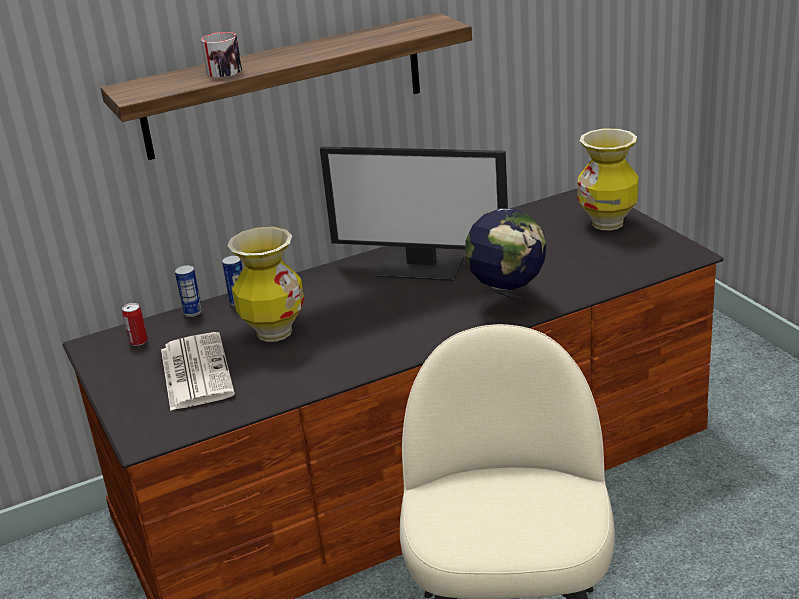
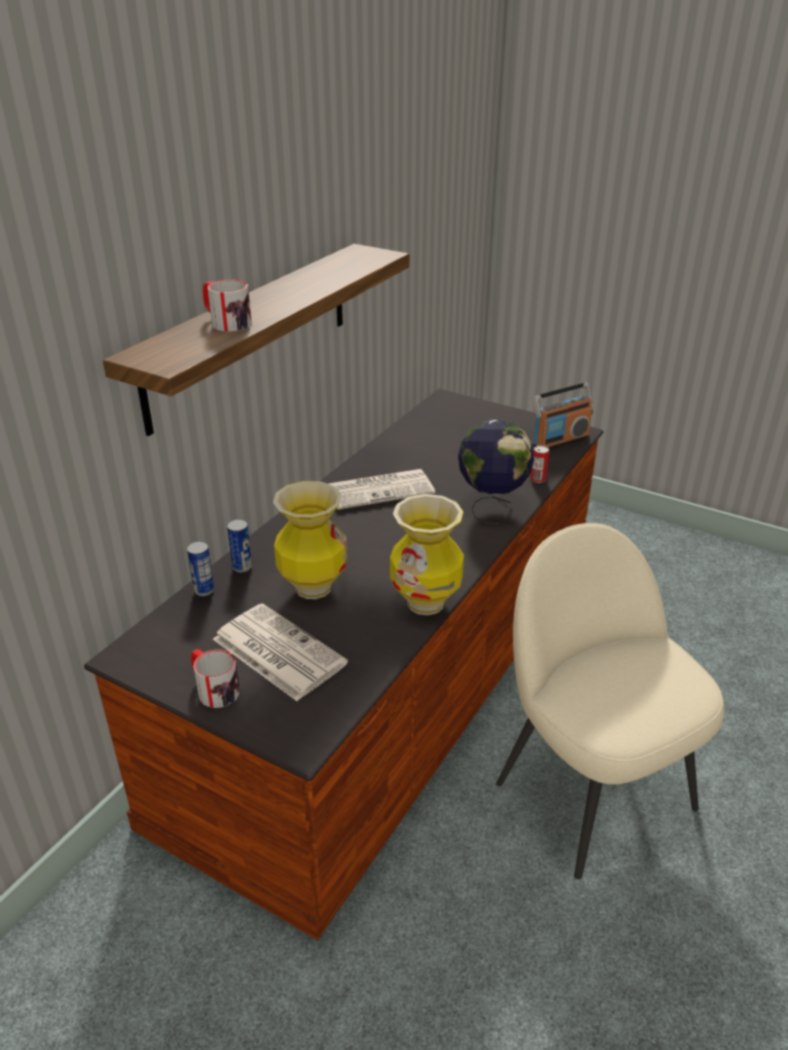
camera: 35 degrees left, 5 degrees up
can [122,303,148,346] -> can moved to [530,446,549,483]
monitor [320,147,508,281] -> newspaper [328,469,435,510]
vase [577,129,638,230] -> vase moved to [390,494,464,615]
none -> mug [191,649,240,708]
none -> radio [533,382,593,450]

